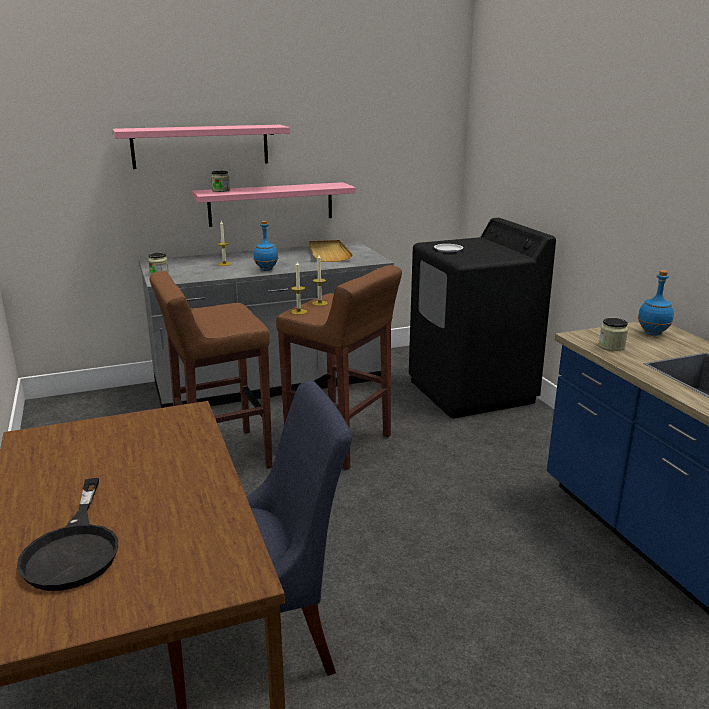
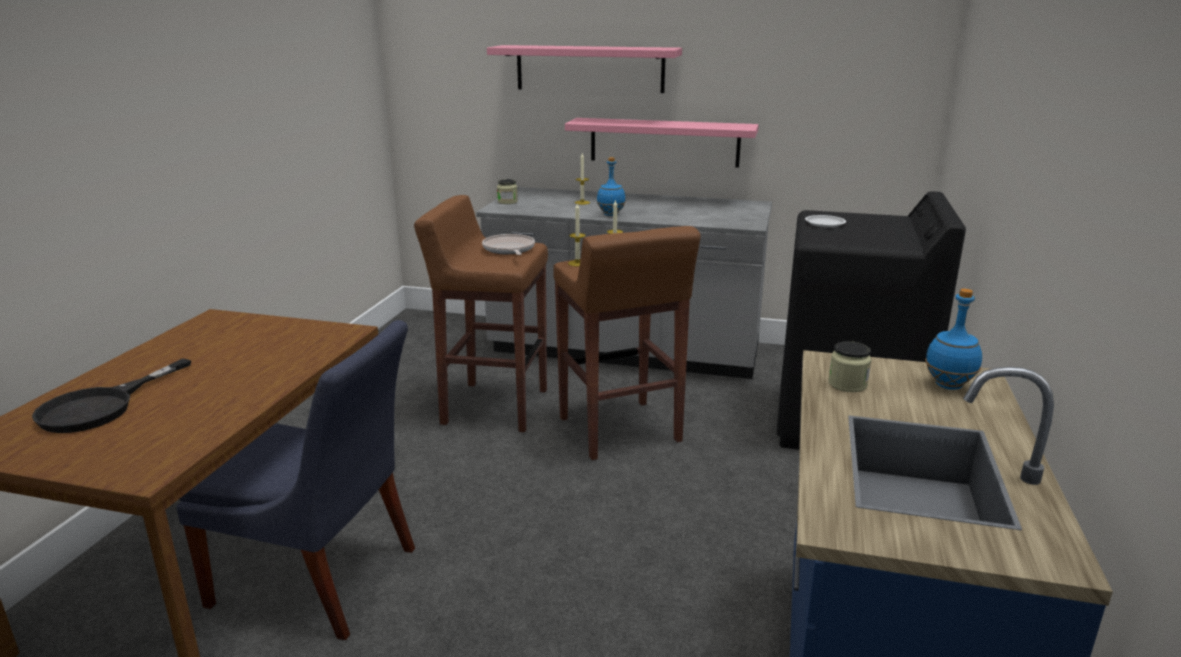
camera: 35 degrees right, 0 degrees up
jar [211,171,230,192] -> none
beige tray [309,240,353,262] -> none
none -> frying pan [482,234,535,255]

